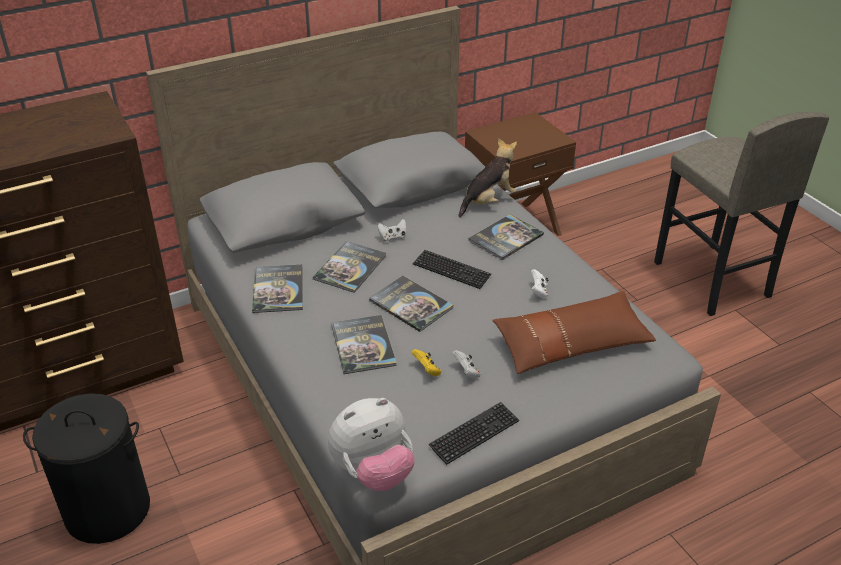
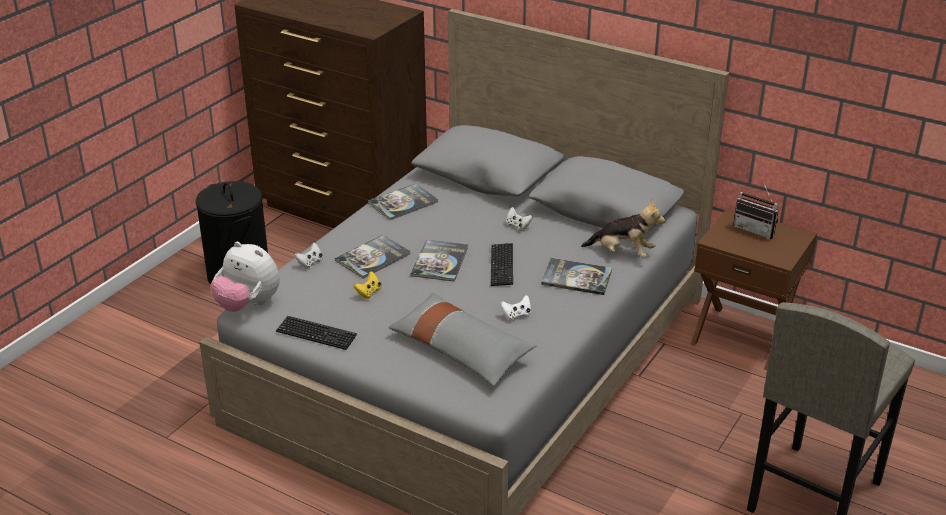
camera: 60 degrees right, 5 degrees down
book [313,241,386,293] -> none
white game controller [452,350,481,379] -> white game controller moved to [294,243,323,269]
brown pillow [492,291,656,374] -> grey pillow [388,292,536,386]
none -> radio [733,182,779,239]

